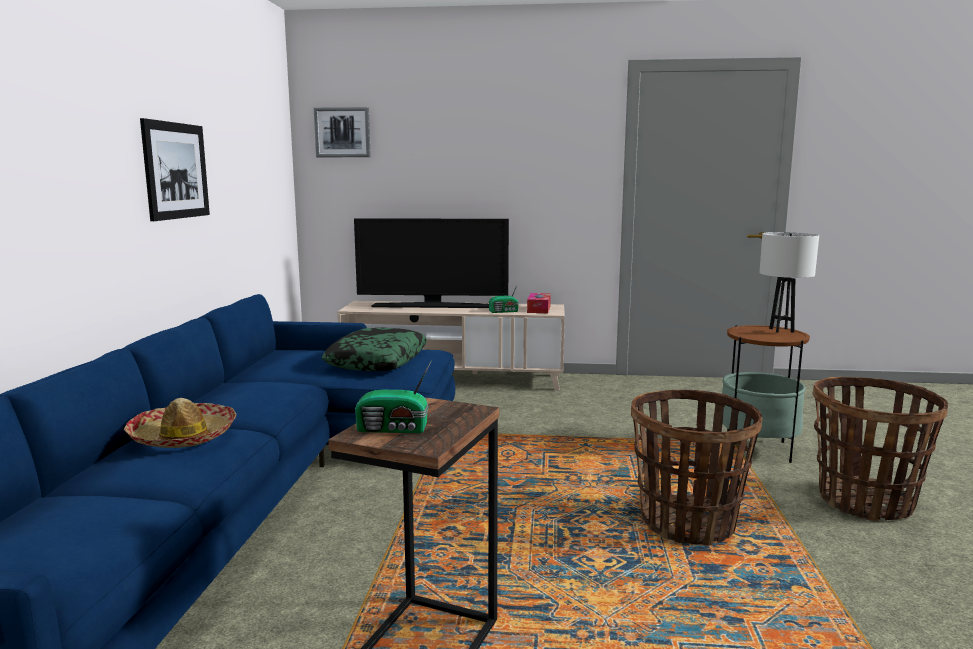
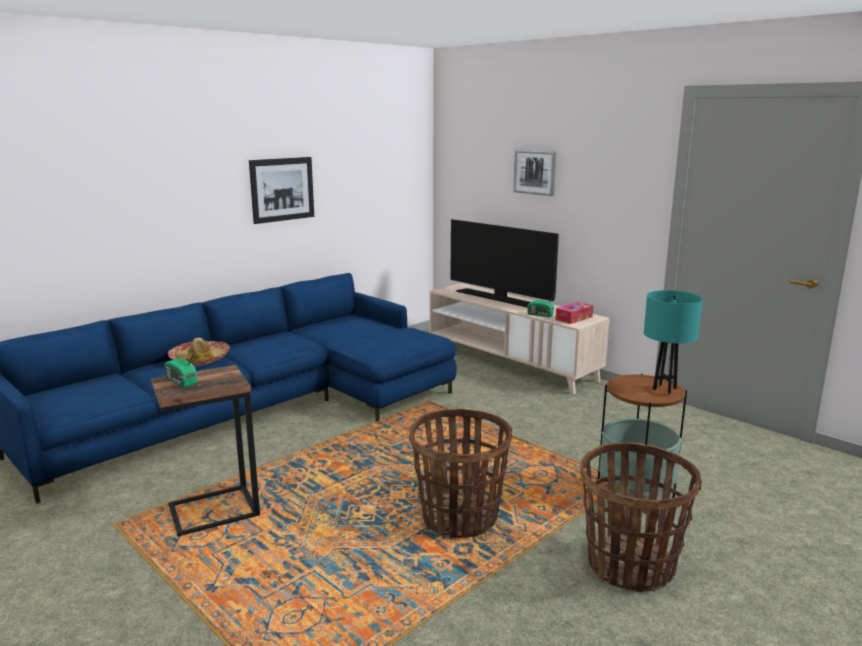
camera: 40 degrees right, 5 degrees up
picture [314,107,371,157] -> picture moved to [513,150,557,196]
pillow [322,328,427,371] -> none
white table lamp [759,232,819,333] -> turquoise table lamp [644,290,703,394]

